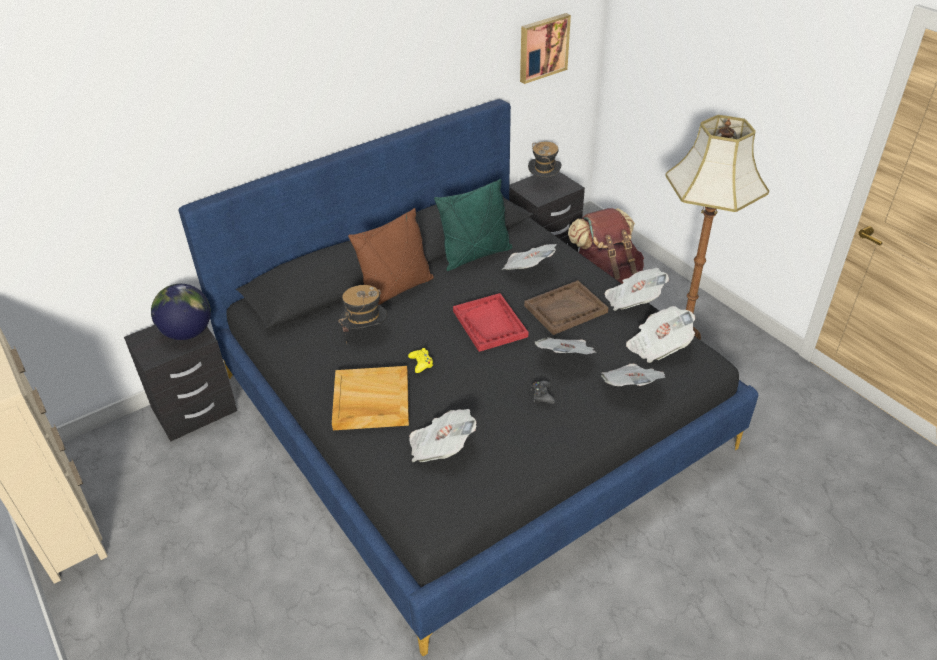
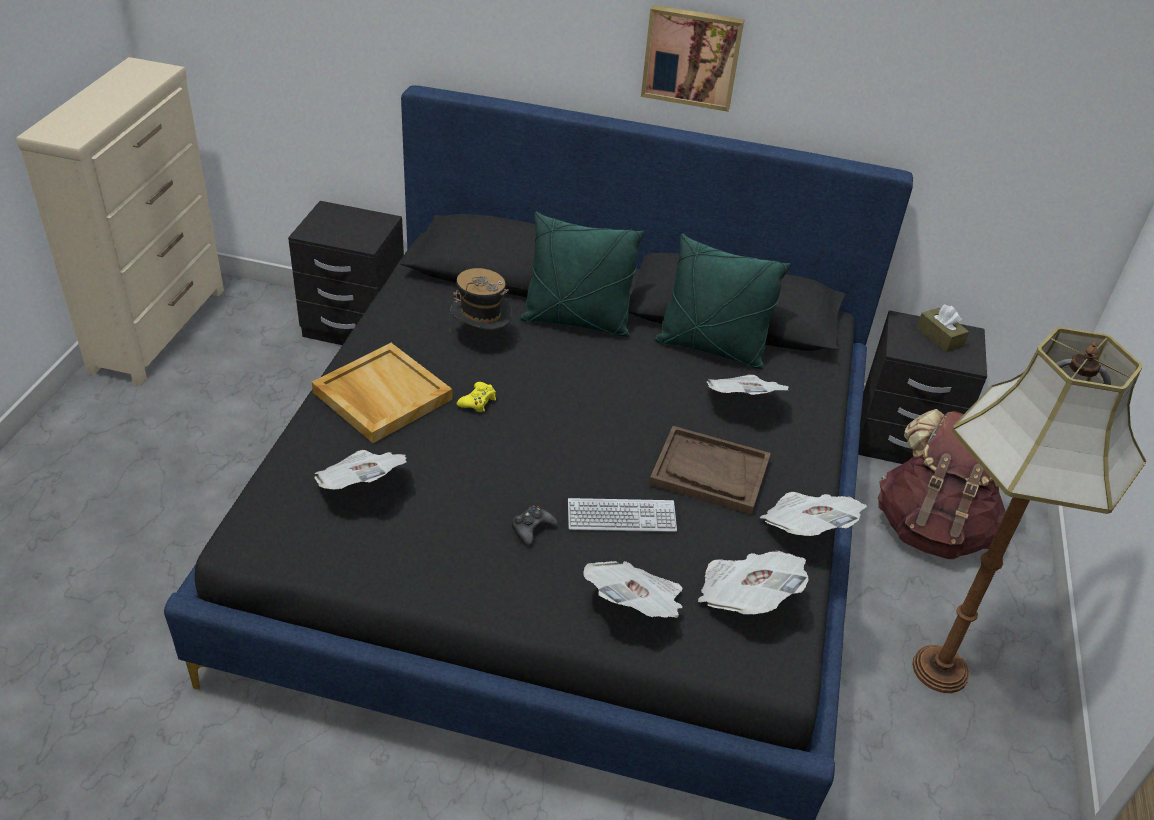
camera: 45 degrees right, 0 degrees up
globe [151,284,211,340] -> none
brown pillow [348,208,434,305] -> green pillow [520,211,645,337]
red tray [453,293,528,352] -> none
picture [520,13,571,84] -> picture moved to [641,5,744,112]
hat [528,142,562,178] -> brown tissue box [917,304,969,352]
newspaper [535,337,597,354] -> keyboard [568,498,677,532]

